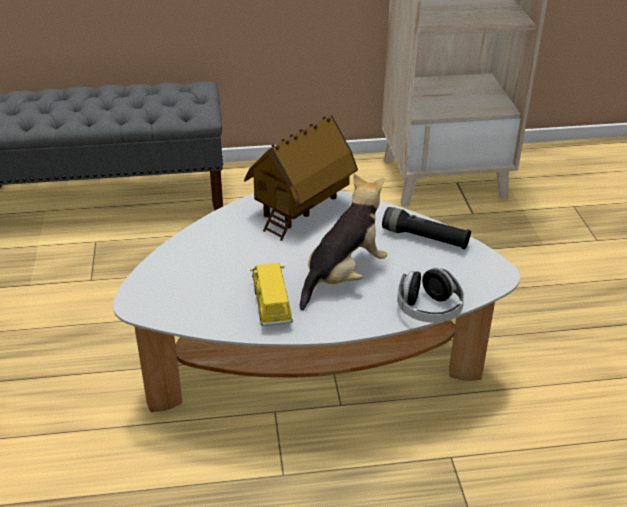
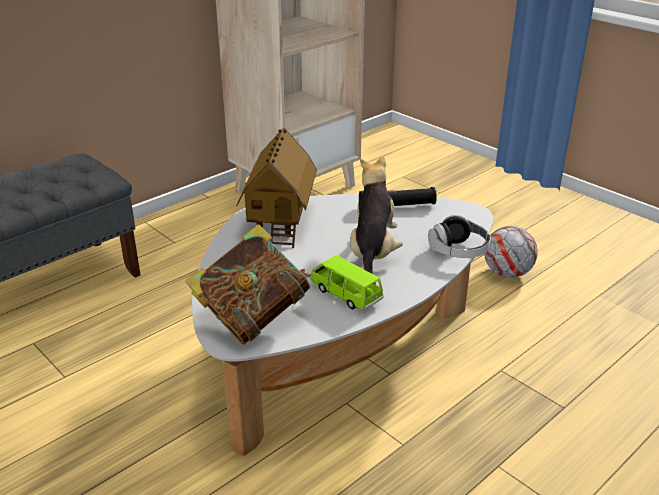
camera: 35 degrees left, 5 degrees down
yellow toy car [250,263,293,326] -> green toy car [309,255,384,311]
none -> book [186,224,311,345]
none -> football [484,226,538,278]

